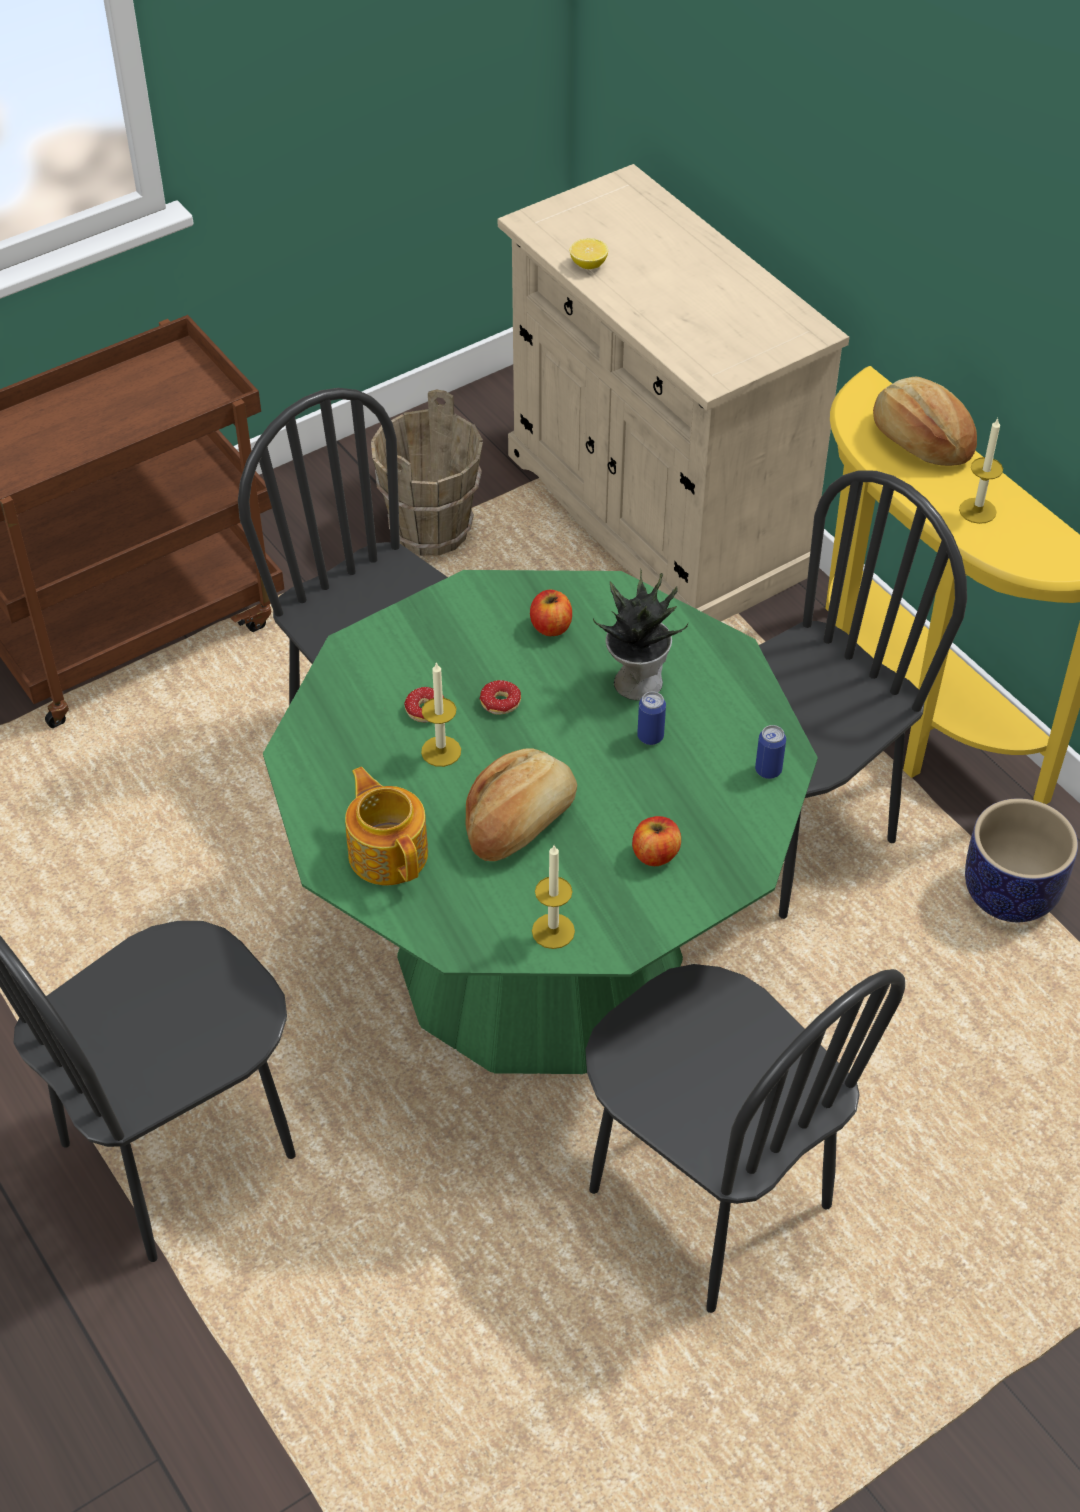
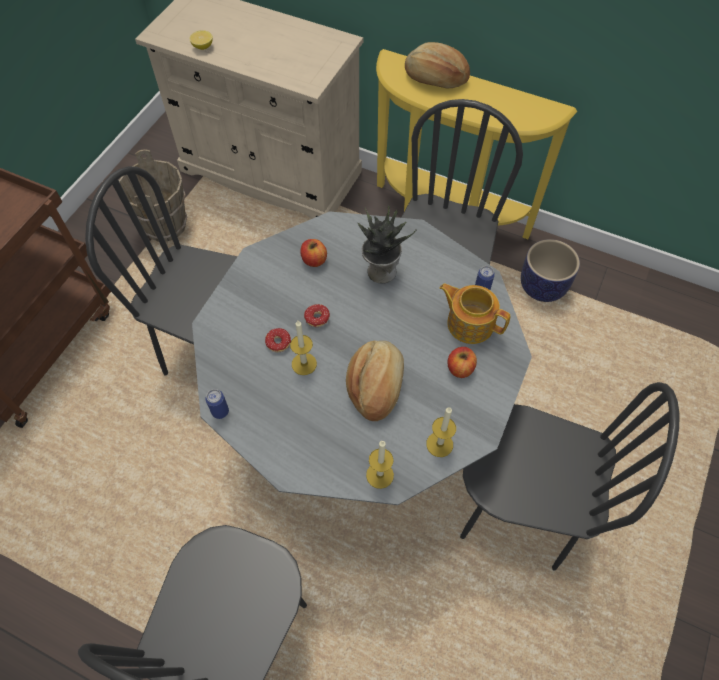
camera: 30 degrees left, 10 degrees up
green dining table [263,570,818,1074] -> grey dining table [192,211,532,505]
teapot [345,767,428,885] -> teapot moved to [439,283,510,344]
can [637,692,666,745] -> can moved to [205,389,229,419]
candle [959,417,1003,524] -> candle moved to [366,440,394,489]

